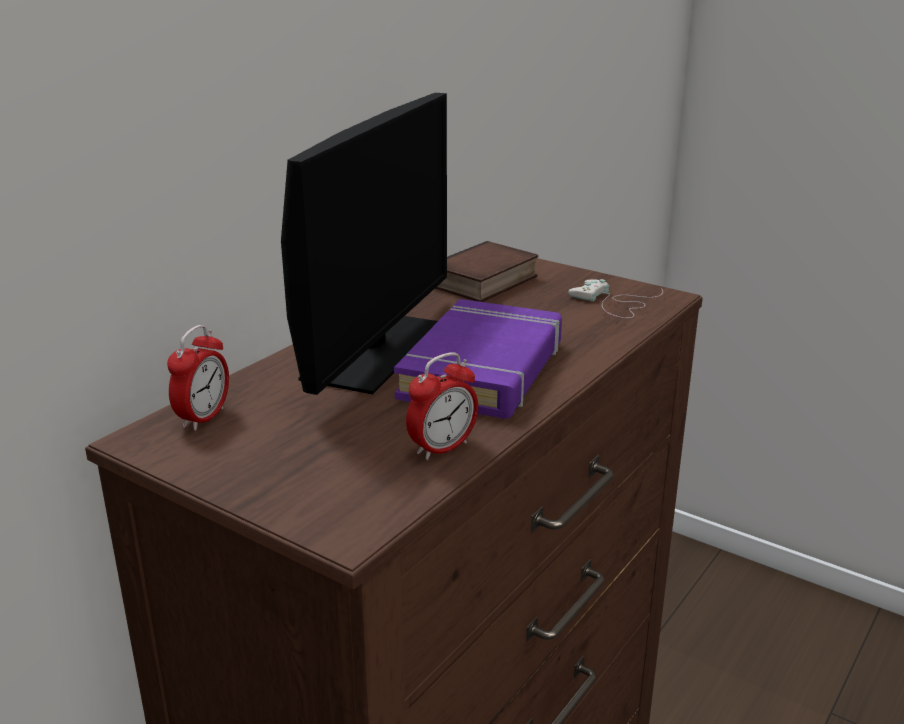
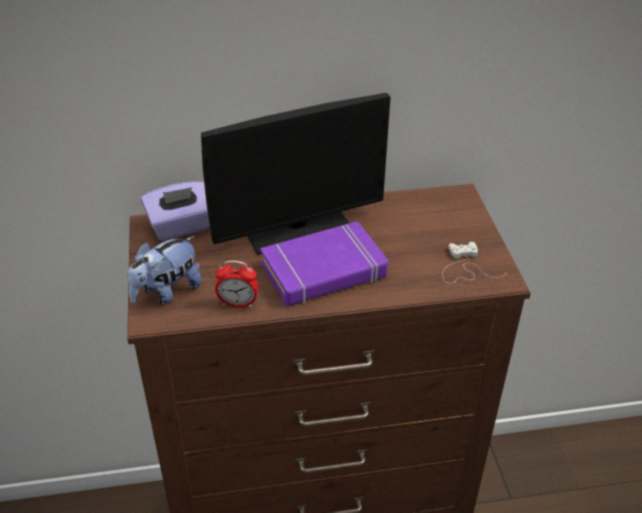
camera: 45 degrees right, 15 degrees up
alarm clock [167,325,229,431] -> purple tissue box [141,181,210,240]
book [435,241,538,302] -> none
none -> plush toy [128,236,202,305]

